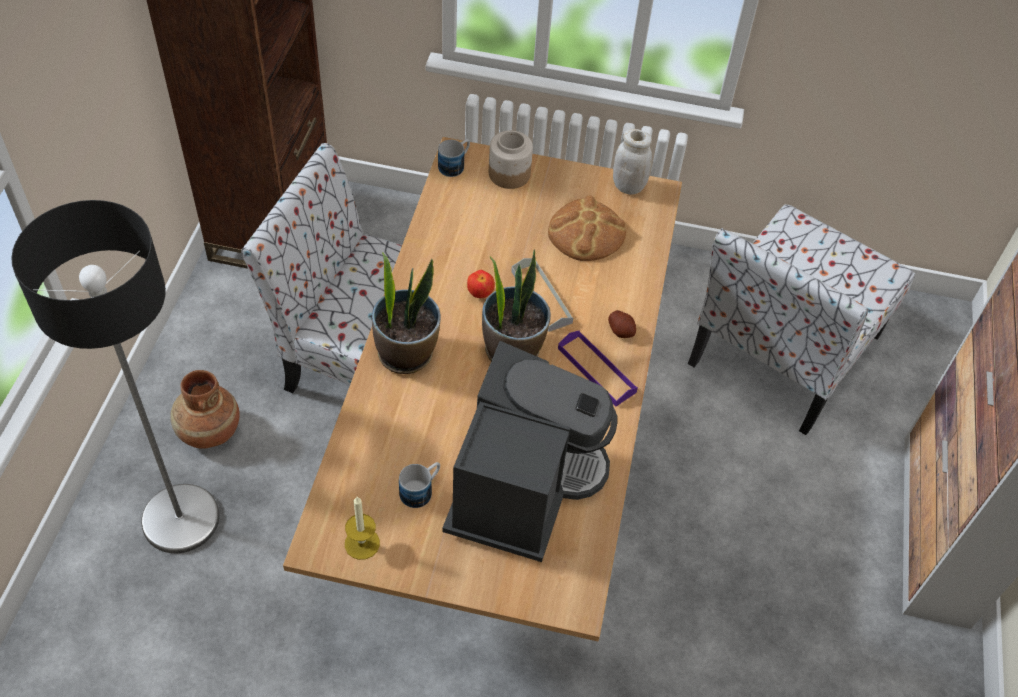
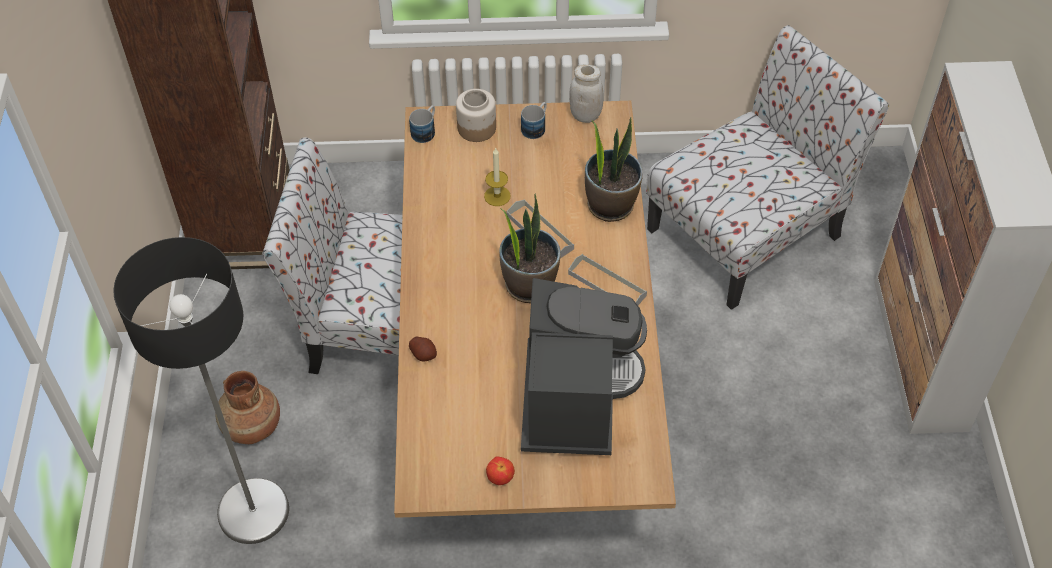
camera: 10 degrees left, 0 degrees up
candle [345,497,380,560] -> candle moved to [484,147,511,206]
potted plant [372,252,441,374] -> potted plant moved to [585,117,643,222]
mug [399,462,440,508] -> mug moved to [521,102,547,139]
apple [467,270,495,298] -> apple moved to [486,457,515,485]
bread [548,195,626,261] -> none
purple tray [558,331,638,406] -> grey tray [568,254,647,305]
potato [608,310,636,338] -> potato moved to [409,337,437,362]
chair [688,204,916,435] -> chair turned 150 degrees counterclockwise [646,25,889,310]

